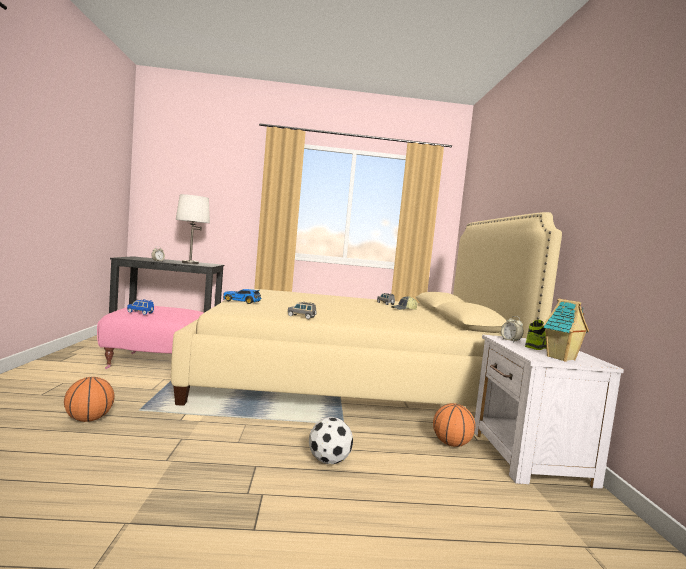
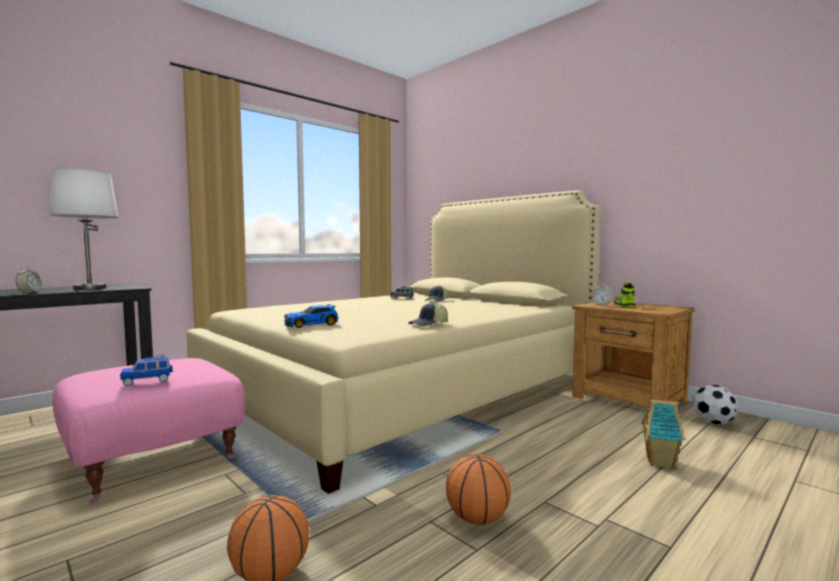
camera: 40 degrees left, 0 degrees up
grey toy car [288,302,317,319] -> cap [408,302,448,326]
football [309,417,353,464] -> football moved to [692,385,738,425]
basketball [433,403,475,447] -> basketball moved to [446,454,511,525]
white nightstand [474,335,624,489] -> brown nightstand [572,301,695,407]
toy house [543,298,589,362] -> toy house moved to [641,400,685,469]

